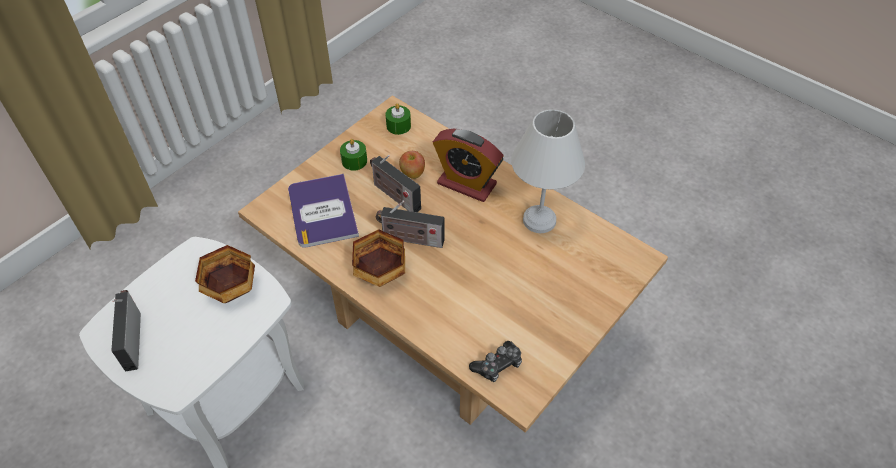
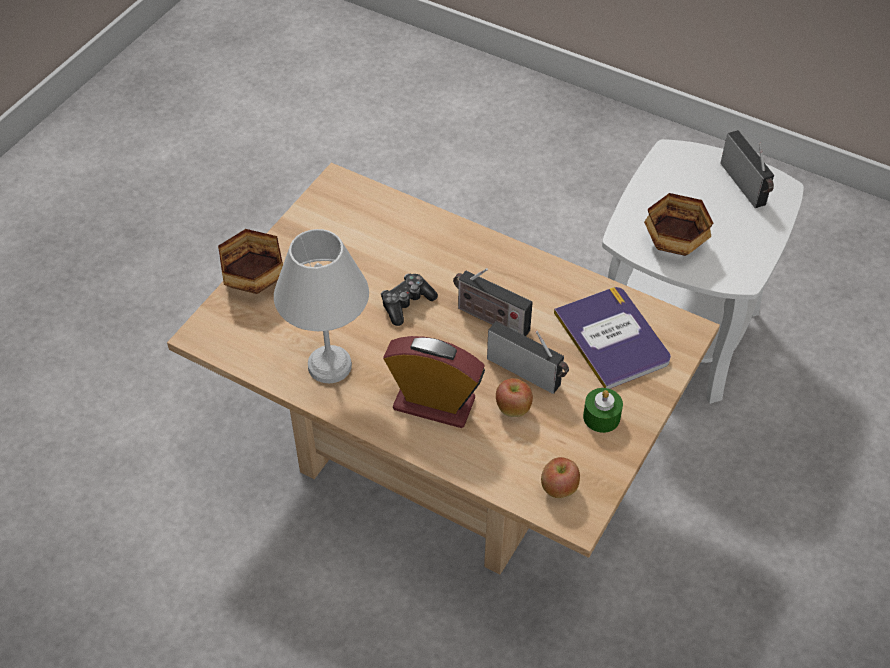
camera: 170 degrees right, 0 degrees up
bowl [352,229,405,287] -> bowl moved to [218,229,283,294]
radio [376,201,445,248] -> radio turned 150 degrees counterclockwise [453,268,533,336]
green candle [386,103,411,135] -> apple [541,457,580,498]
game controller [469,341,522,382] -> game controller moved to [381,273,438,326]

